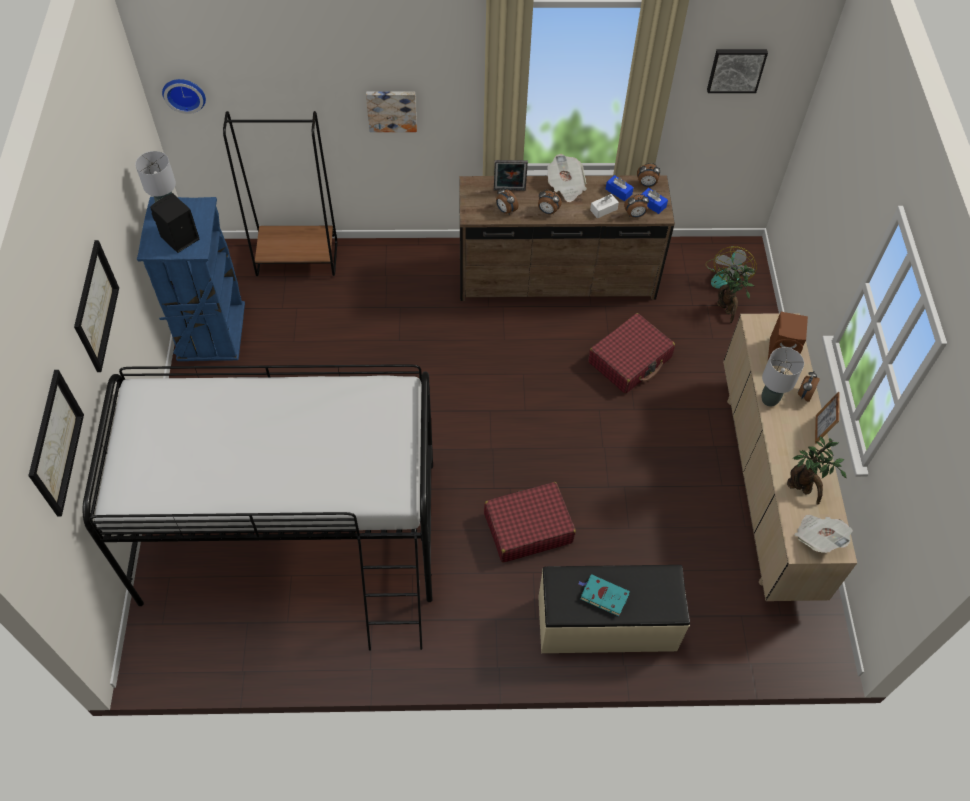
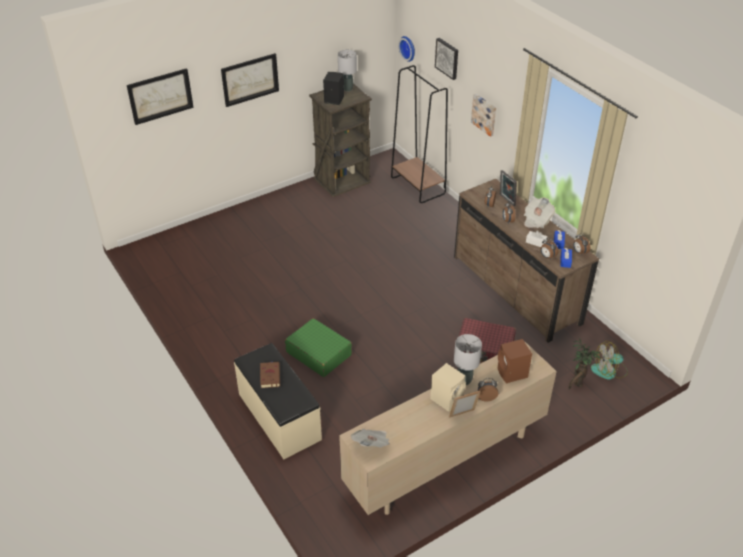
camera: 60 degrees right, 15 degrees down
black bed [83,364,433,651] -> none
blue bookcase [137,197,245,361] -> brown bookcase [309,83,372,197]
red suitcase [484,482,576,563] -> green suitcase [285,318,352,377]
turquoise book [578,574,630,616] -> brown book [260,361,280,388]
picture [707,49,768,93] -> picture moved to [435,38,458,80]
potted plant [787,436,846,504] -> none
none -> beige speaker [430,363,466,412]

